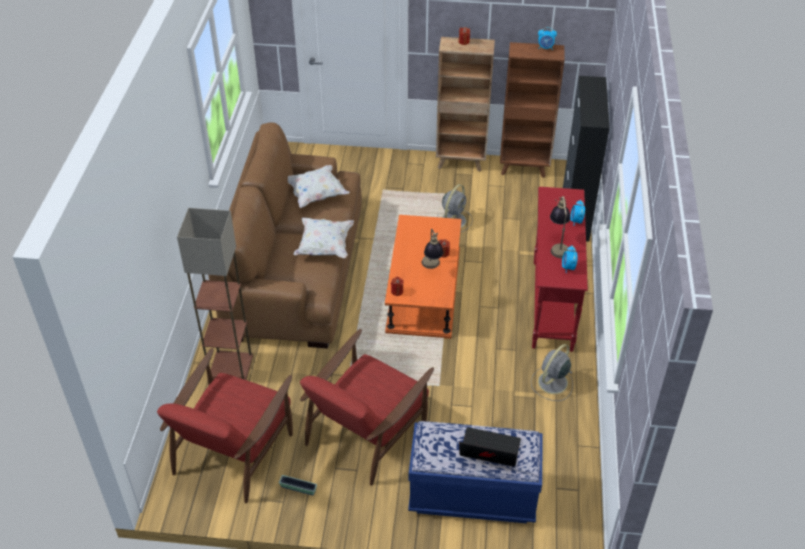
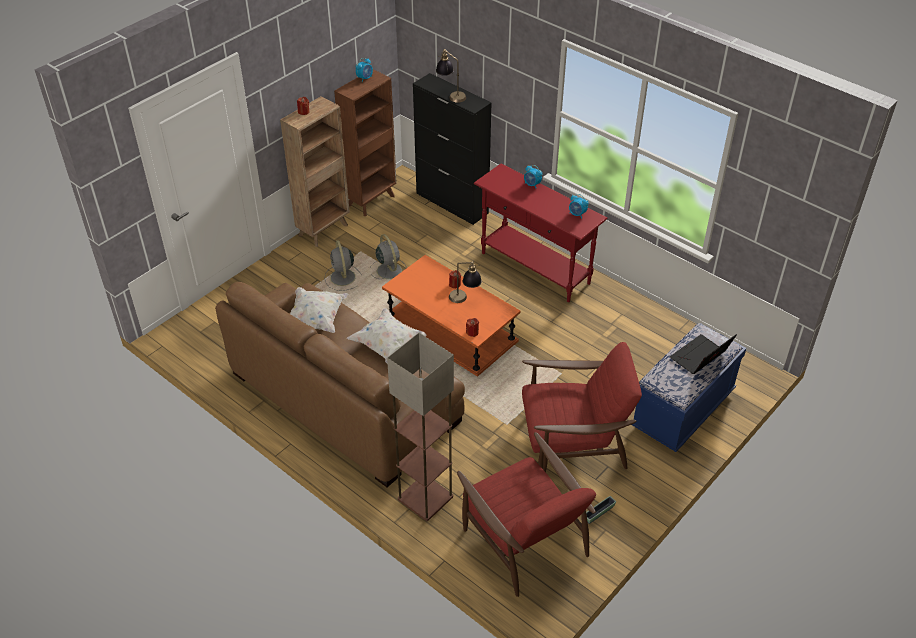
camera: 55 degrees left, 0 degrees up
red armchair [300,329,434,485] -> red armchair turned 75 degrees counterclockwise [522,342,642,472]
grey fan [531,344,573,401] -> grey fan moved to [325,240,362,291]
table lamp [550,196,570,258] -> table lamp moved to [436,49,466,103]

